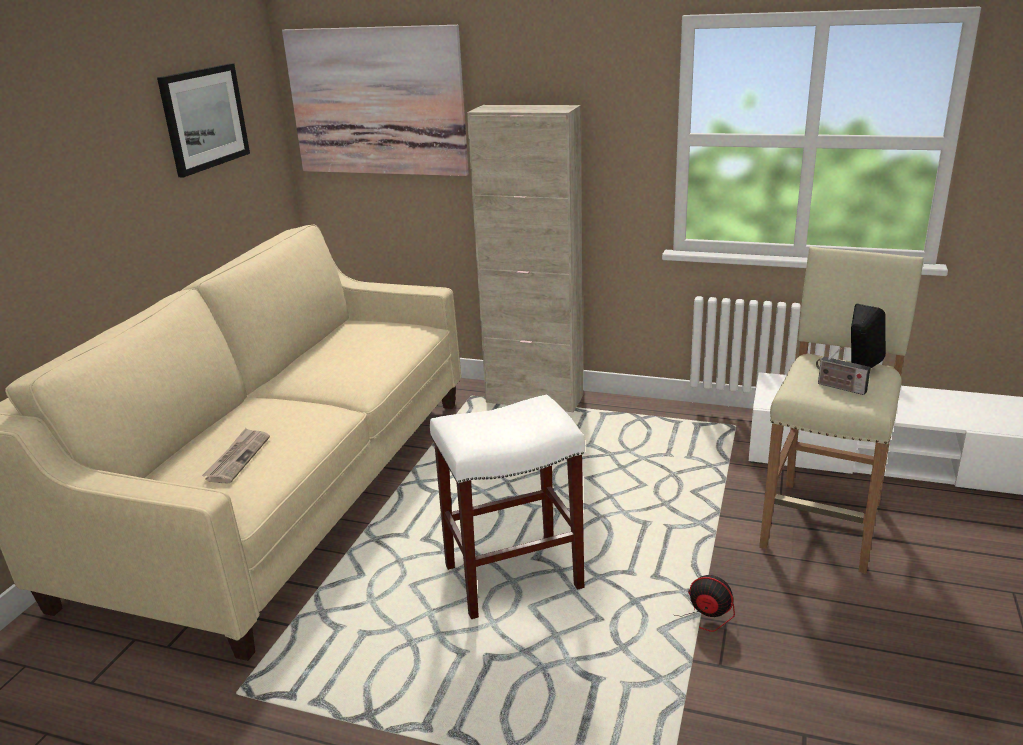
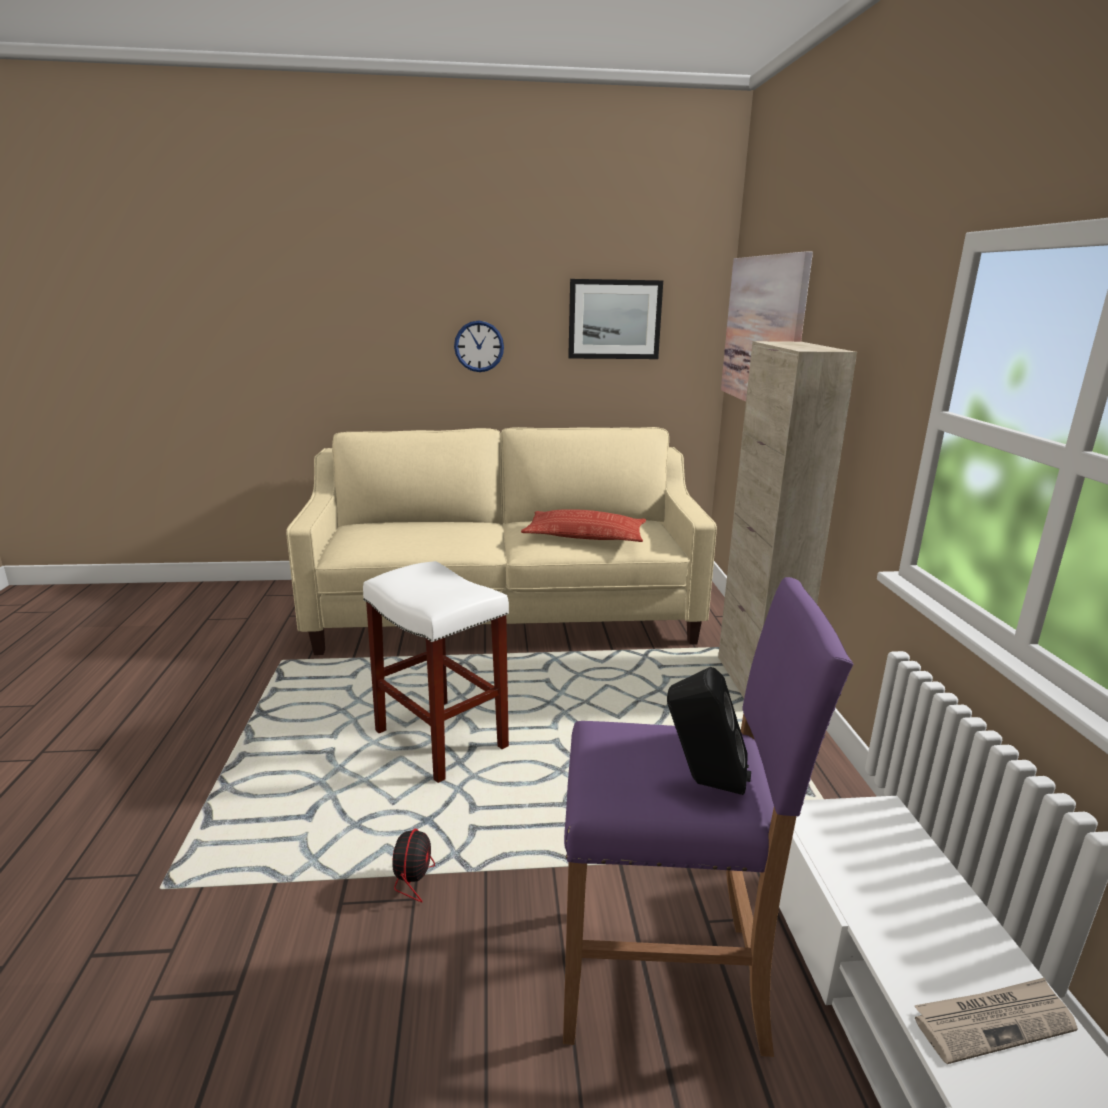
camera: 65 degrees right, 5 degrees down
newspaper [202,428,270,483] -> newspaper moved to [915,978,1078,1064]
beige stool [759,247,924,574] -> purple stool [563,577,854,1057]
radio [816,348,871,395] -> none
none -> wall clock [454,321,504,372]
none -> pillow [521,509,646,542]

